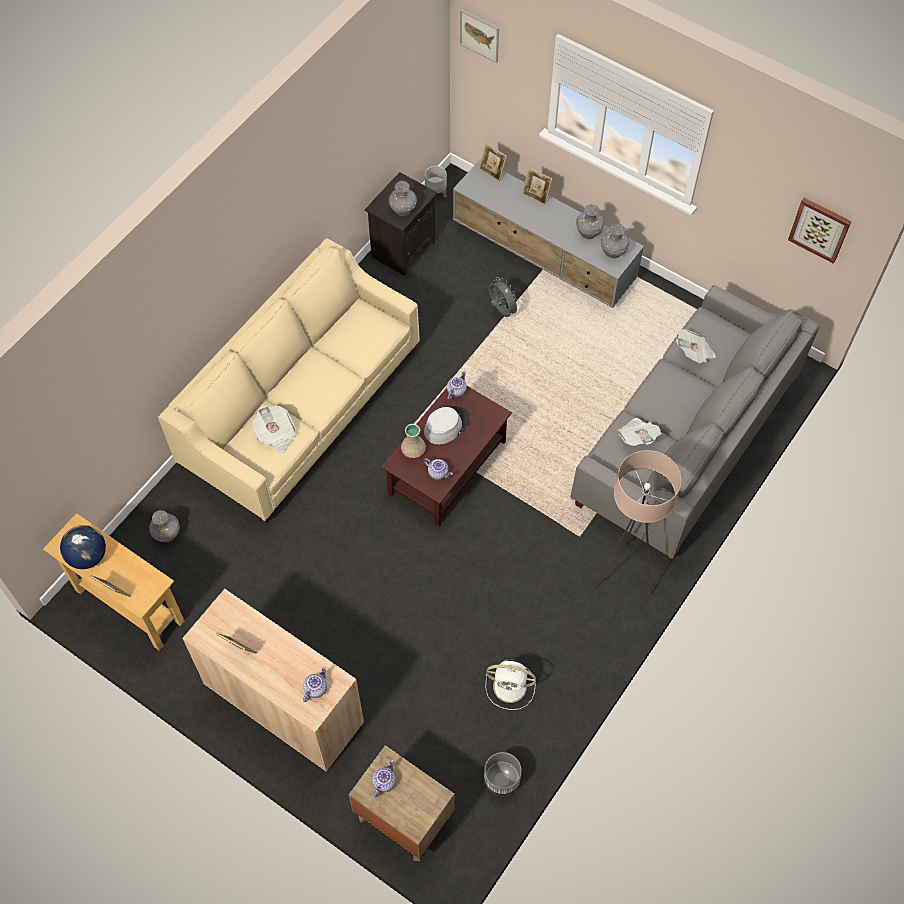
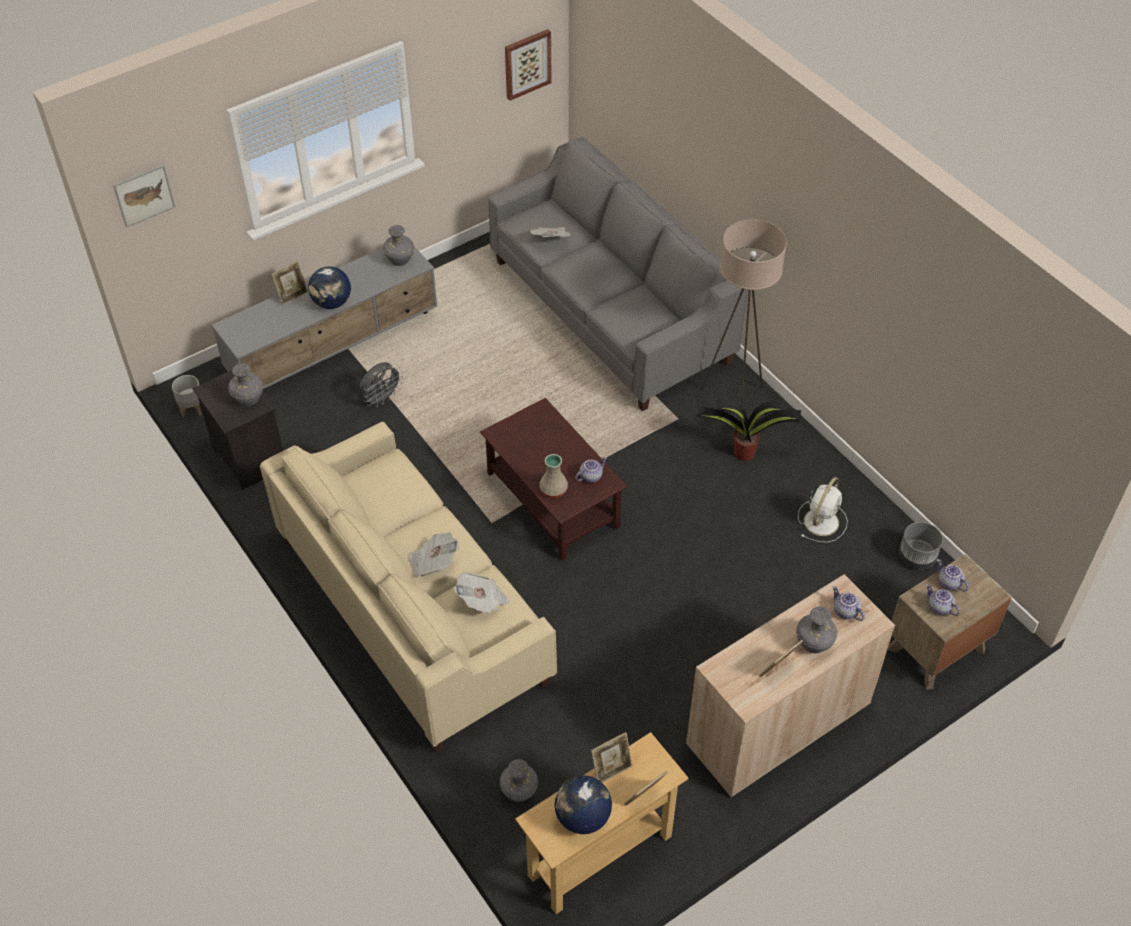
camera: 70 degrees left, 10 degrees down
grey hat [424,406,469,444] -> none
teapot [447,371,467,400] -> teapot moved to [937,559,969,592]
picture frame [479,143,507,182] -> picture frame moved to [591,732,632,783]
grey fan [489,277,520,317] -> grey fan turned 150 degrees clockwise [360,362,403,407]
grey vase [576,204,604,239] -> grey vase moved to [796,606,837,653]
newspaper [618,418,662,446] -> newspaper moved to [408,532,459,577]
none -> globe [308,266,351,309]
none -> potted plant [697,399,801,461]

